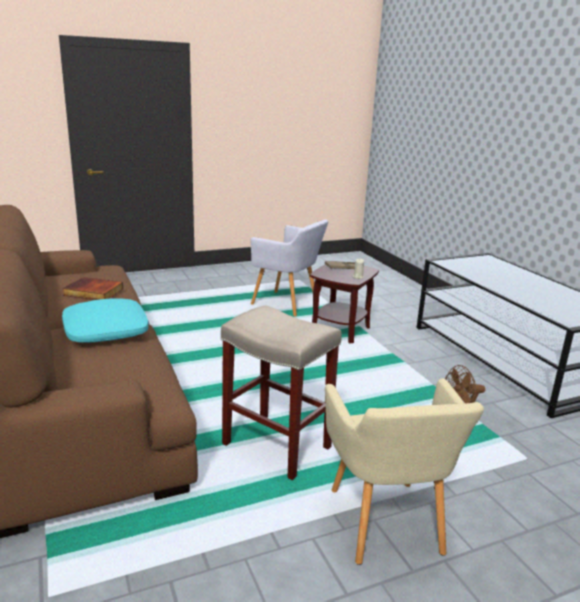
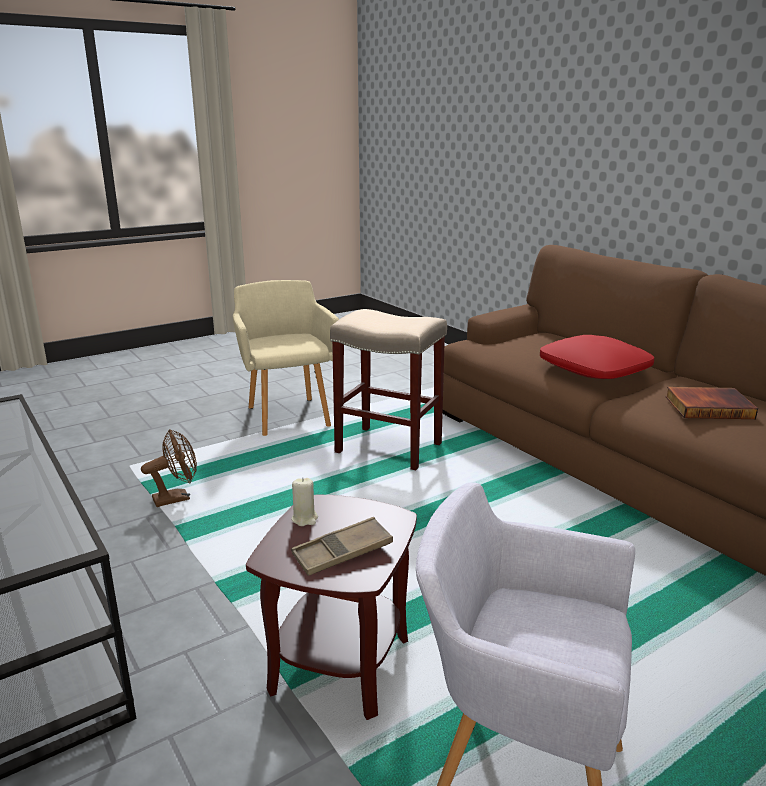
camera: 170 degrees right, 0 degrees up
turquoise pillow [62,298,149,343] -> red pillow [540,335,654,379]

